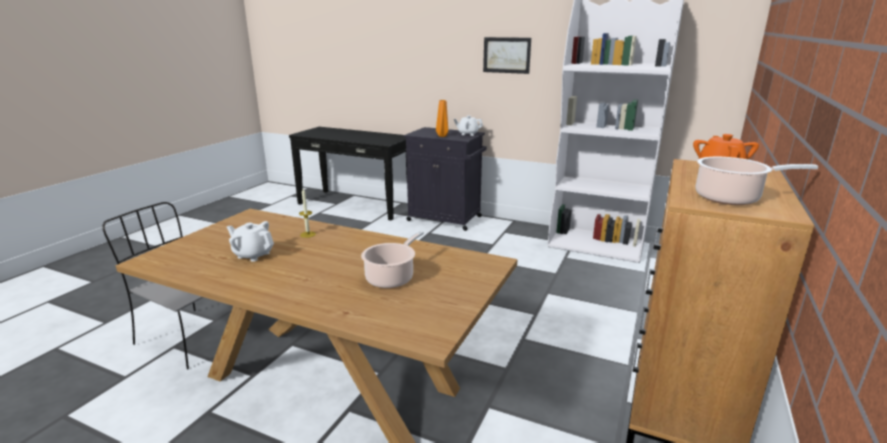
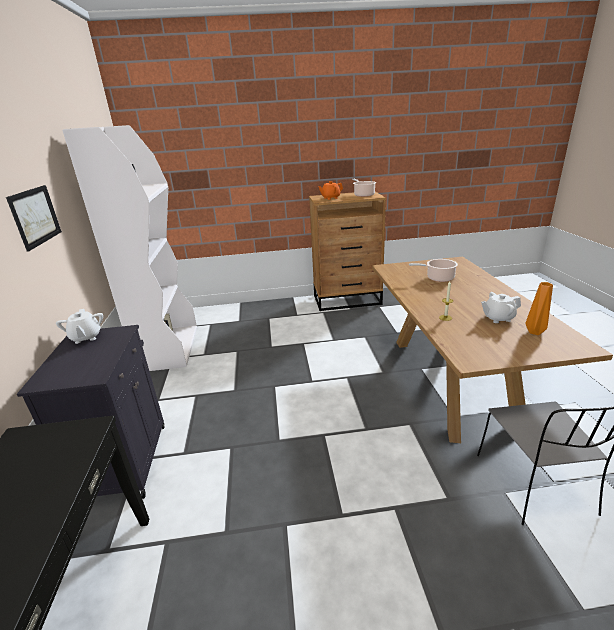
camera: 120 degrees left, 5 degrees up
white teapot [227,221,274,262] -> white teapot turned 90 degrees clockwise [481,292,521,323]
orange vase [436,100,448,137] -> orange vase moved to [525,282,553,335]

